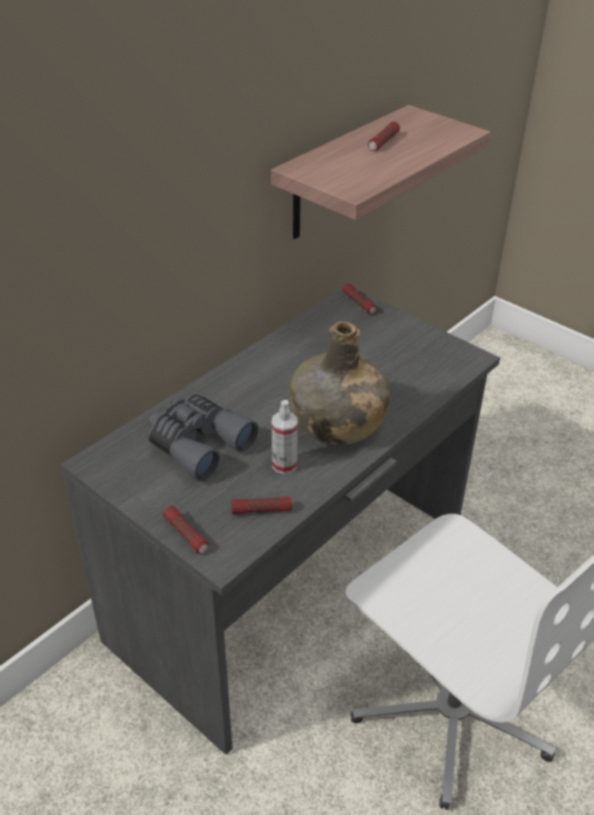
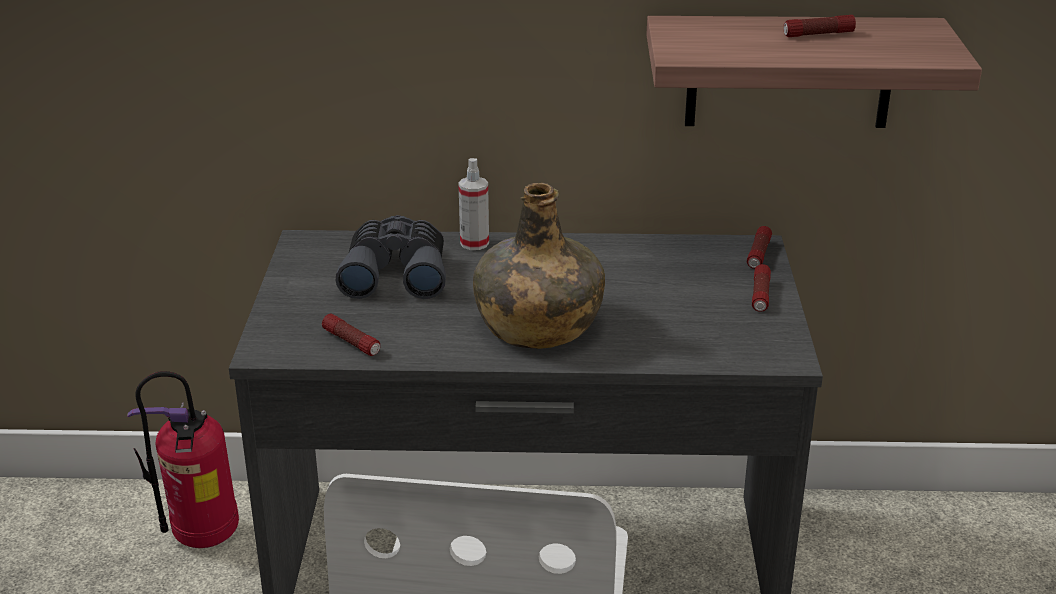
camera: 50 degrees right, 10 degrees down
flashlight [163,506,208,554] -> flashlight moved to [752,264,771,312]
spray bottle [272,400,298,474] -> spray bottle moved to [458,158,489,250]
none -> fire extinguisher [127,371,239,548]

